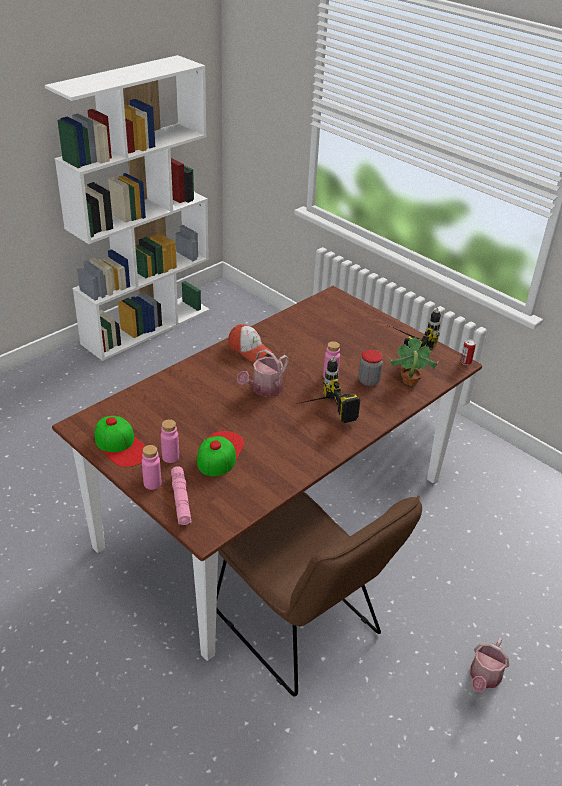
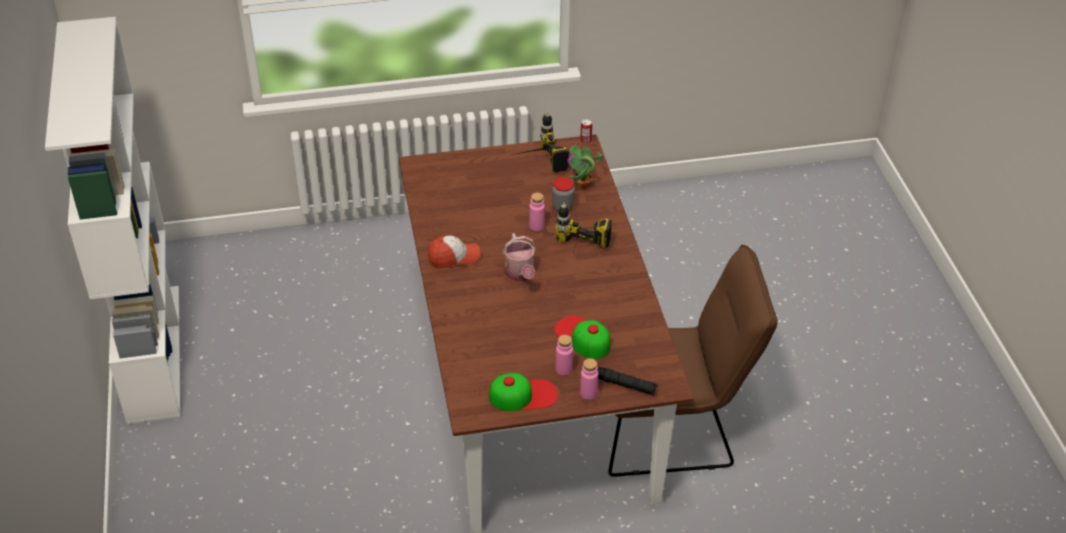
camera: 55 degrees left, 5 degrees up
pink flashlight [171,466,192,525] -> black flashlight [598,366,658,395]
watering can [470,637,509,692] -> none

